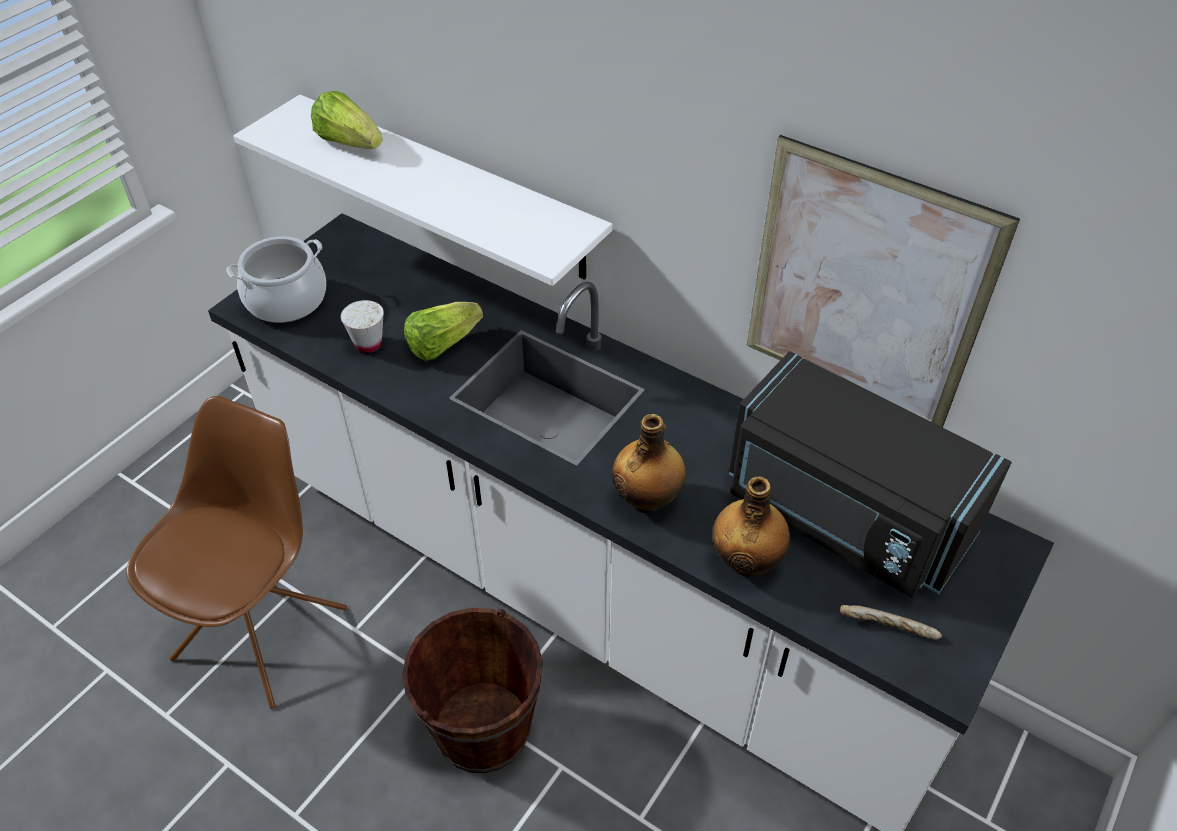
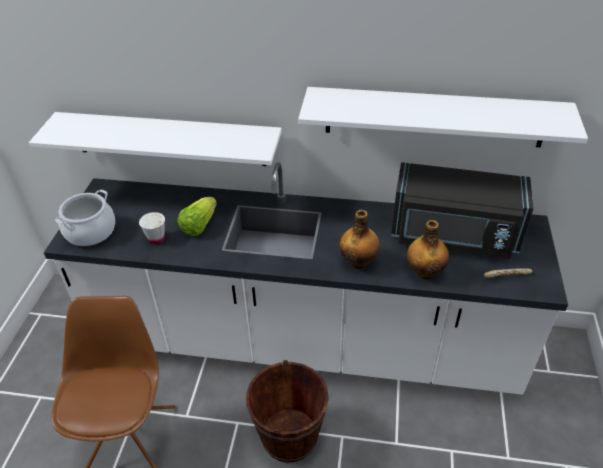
camera: 25 degrees left, 5 degrees down
lettuce [311,91,383,149] -> none
picture [747,135,1020,427] -> white shelf [298,87,588,147]

